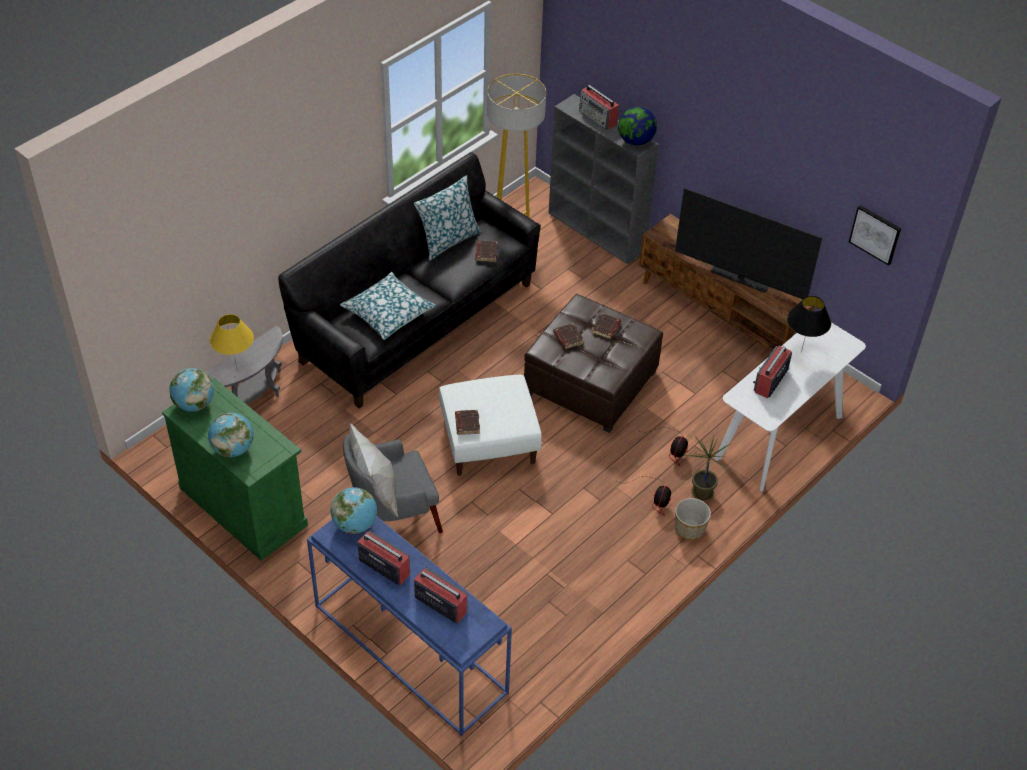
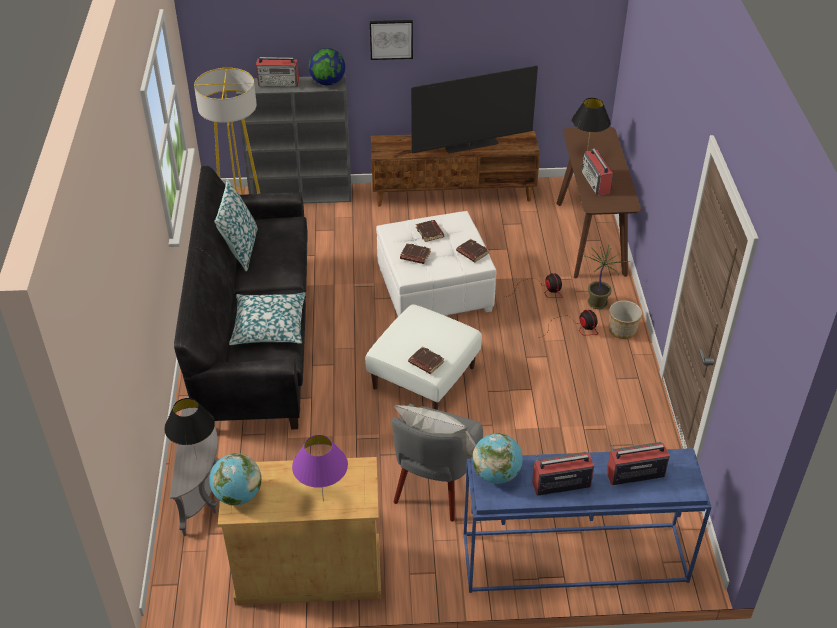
camera: 45 degrees left, 5 degrees down
green cabinet [162,378,308,561] -> beige cabinet [218,457,381,605]
globe [208,413,254,457] -> purple table lamp [292,435,348,502]
yellow table lamp [210,314,254,369] -> black table lamp [164,398,215,460]
brown book [475,241,498,262] -> brown book moved to [456,239,489,263]
brown ottoman [524,294,663,433] -> white ottoman [376,211,496,316]
white console table [715,322,866,491] -> brown console table [556,127,641,278]
picture [849,205,901,266] -> picture moved to [370,20,413,60]

